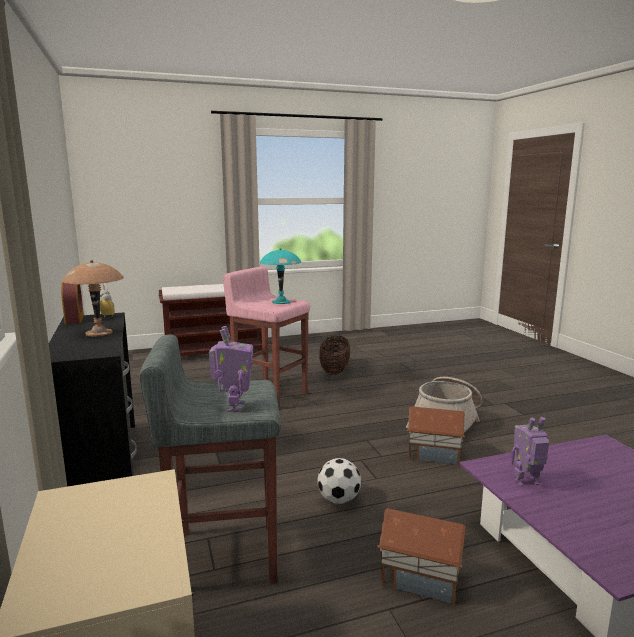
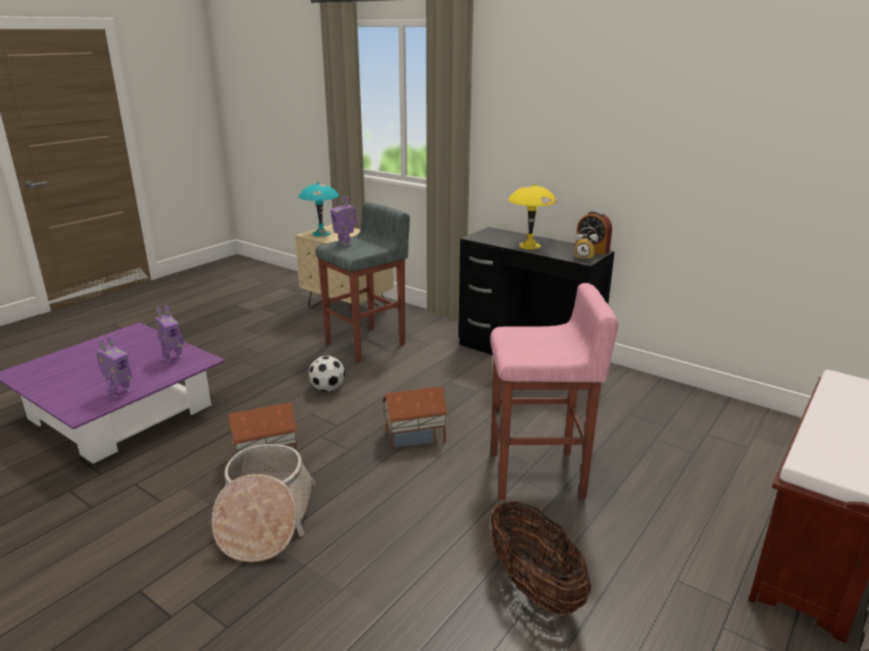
camera: 145 degrees right, 10 degrees up
brown table lamp [62,260,124,336] -> yellow table lamp [508,184,557,250]
turquoise table lamp [260,248,301,304] -> turquoise table lamp moved to [299,182,339,237]
toy house [377,508,467,606] -> toy house moved to [382,386,449,448]
none -> toy robot [96,336,132,399]

